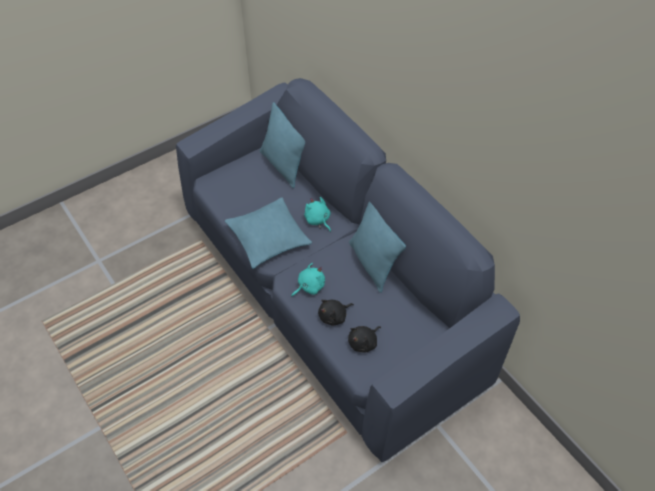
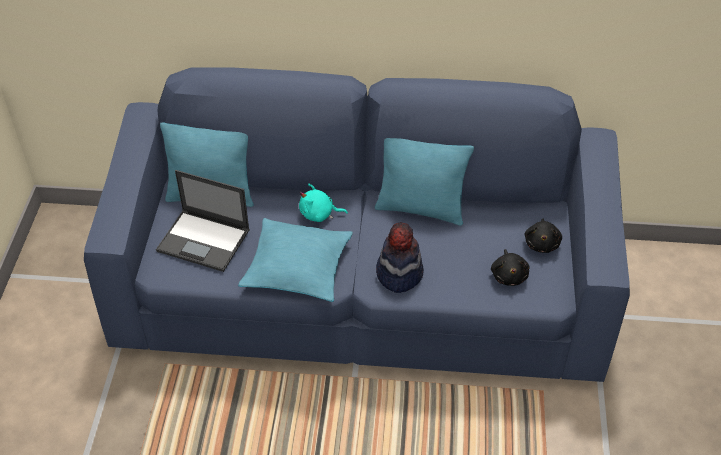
camera: 50 degrees left, 5 degrees down
turquoise plush toy [291,263,325,297] -> hat [376,223,424,293]
black plush toy [318,300,354,325] -> black plush toy moved to [525,218,562,253]
none -> laptop [156,170,250,272]

